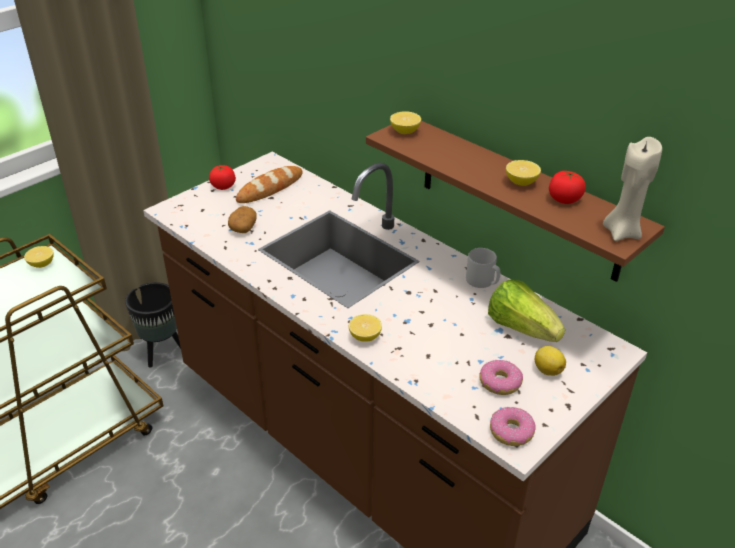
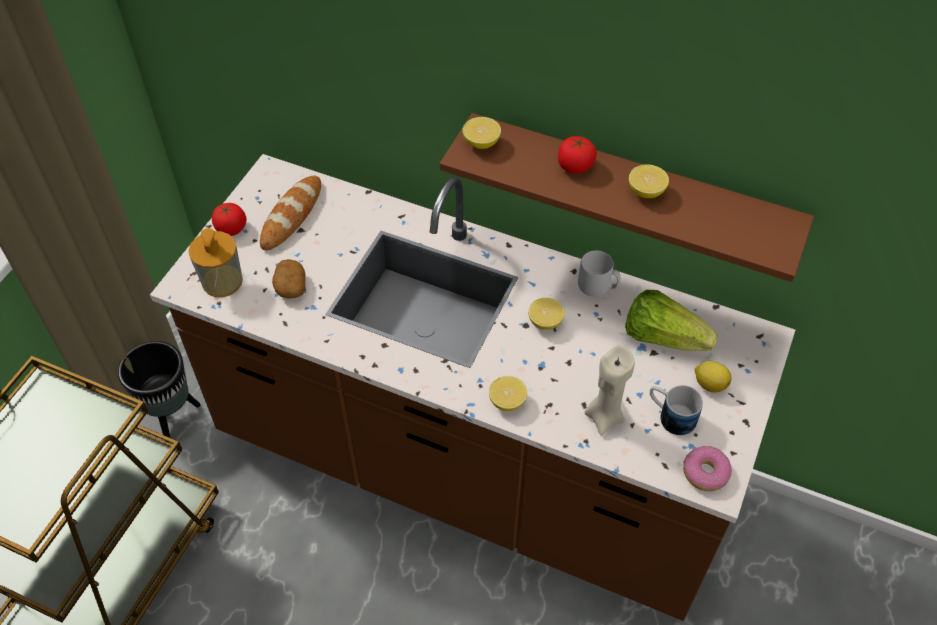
camera: 20 degrees left, 15 degrees up
lemon [24,246,54,268] -> lemon moved to [528,298,565,330]
donut [479,360,523,395] -> mug [650,385,703,435]
tomato [549,171,586,204] -> tomato moved to [558,136,597,174]
beige candle [603,137,662,241] -> beige candle moved to [584,346,635,436]
none -> soap dispenser [188,228,243,297]

